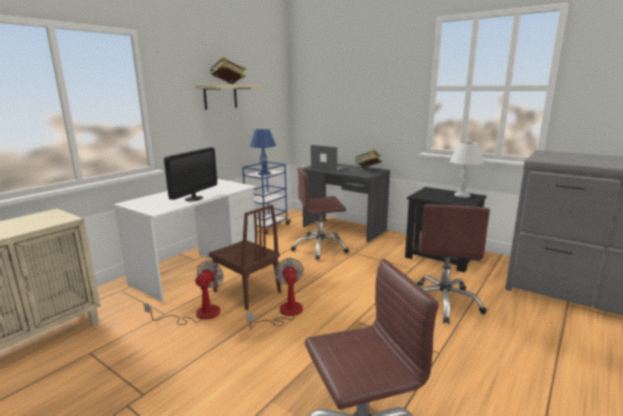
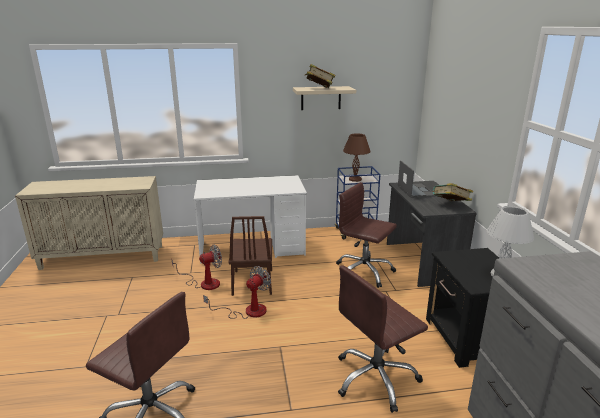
camera: 45 degrees right, 5 degrees up
monitor [164,147,217,202] -> none
blue table lamp [250,129,276,175] -> brown table lamp [343,133,371,182]

